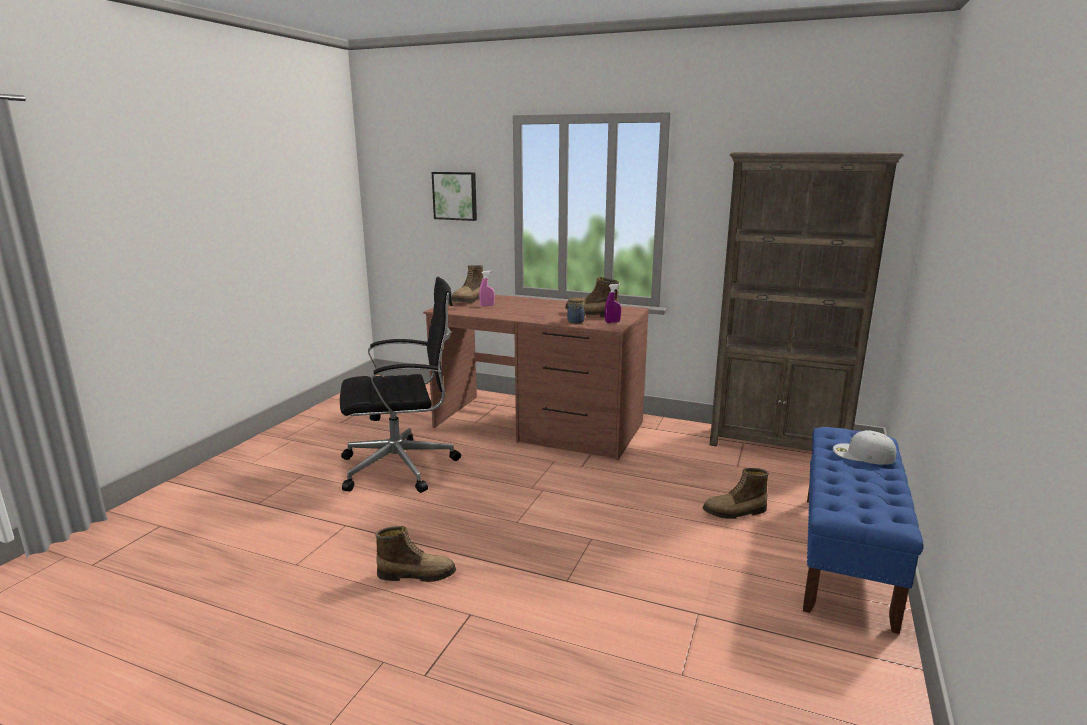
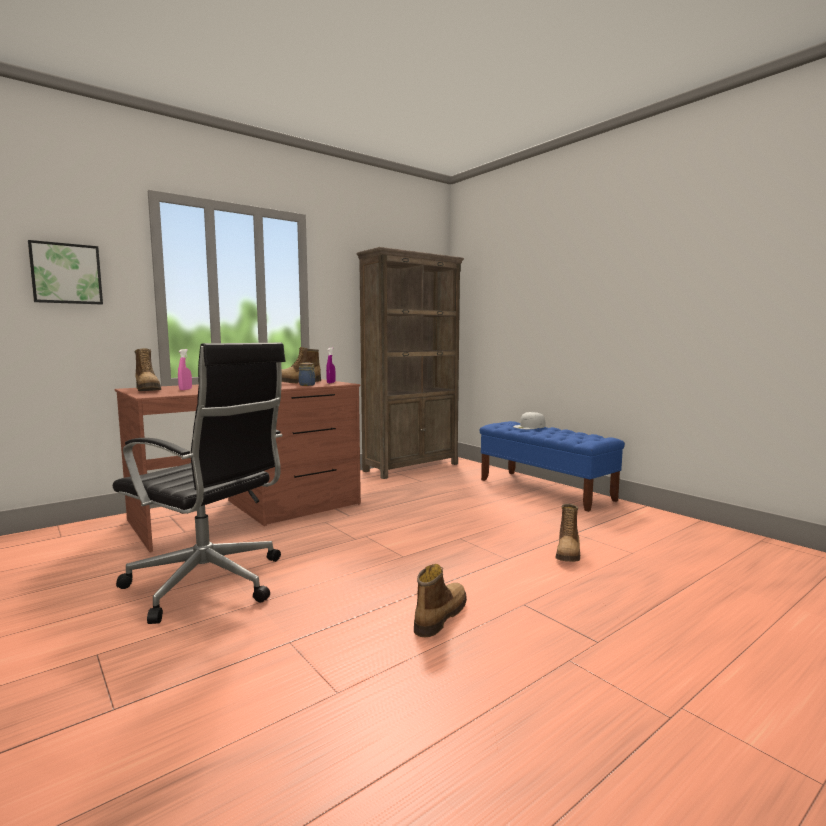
camera: 60 degrees left, 10 degrees down
black office chair [340,277,461,493] -> black office chair turned 105 degrees clockwise [113,343,285,624]
boot [703,468,769,519] -> boot moved to [556,504,580,562]

